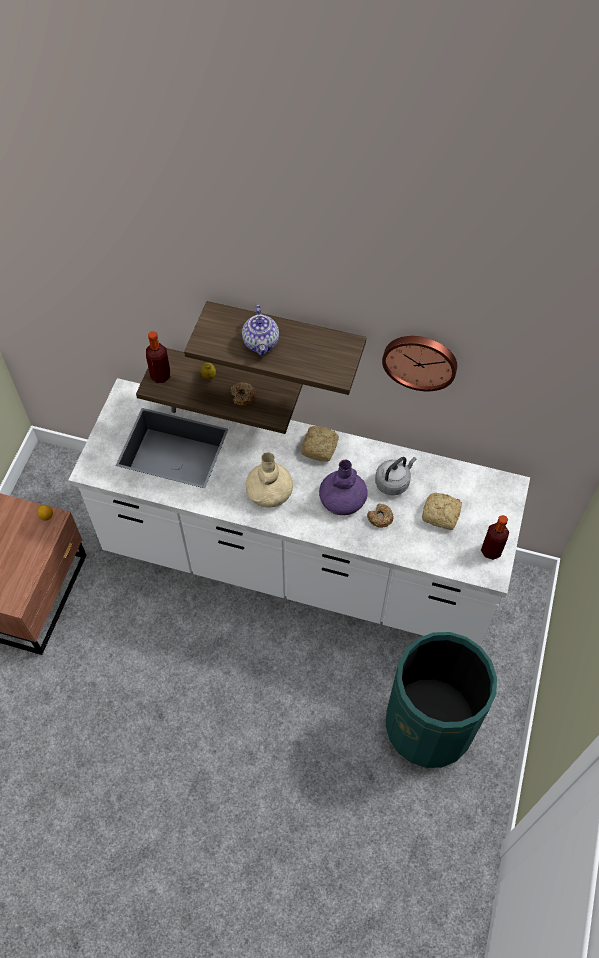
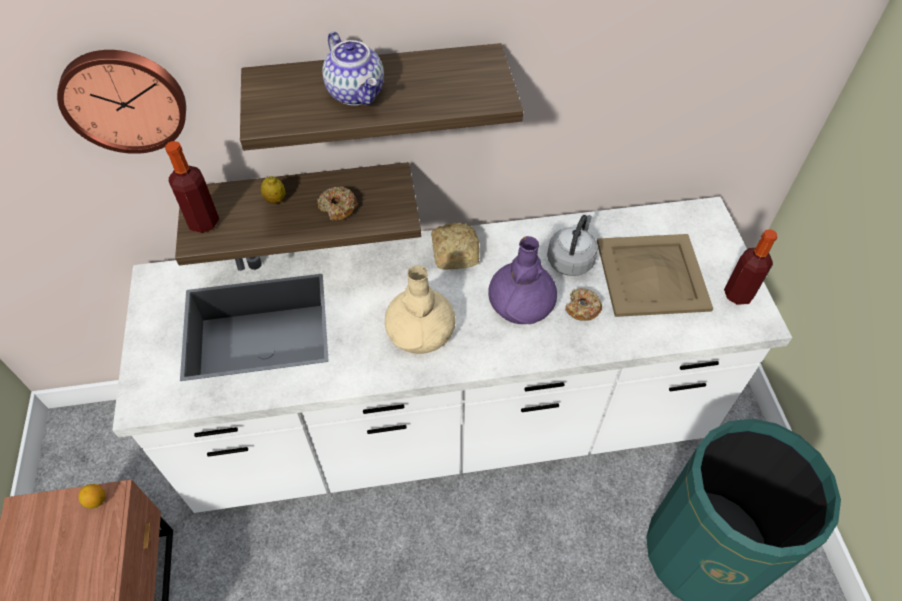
camera: 25 degrees left, 5 degrees down
wall clock [382,336,457,391] -> wall clock moved to [57,50,186,154]
bread [422,492,462,530] -> beige tray [597,234,713,317]

